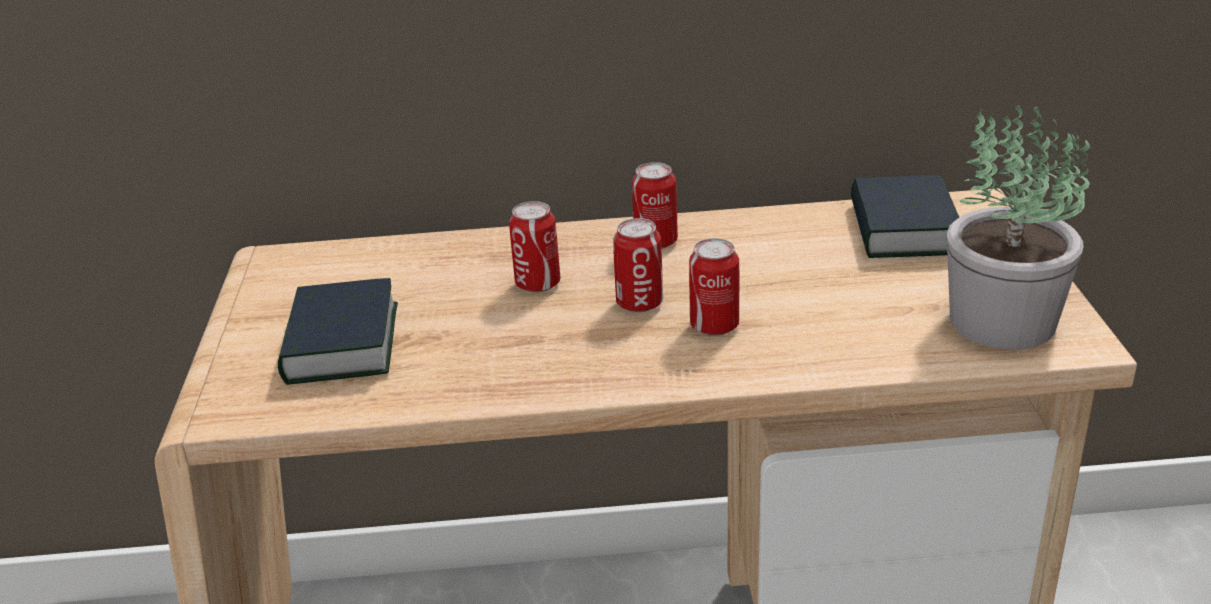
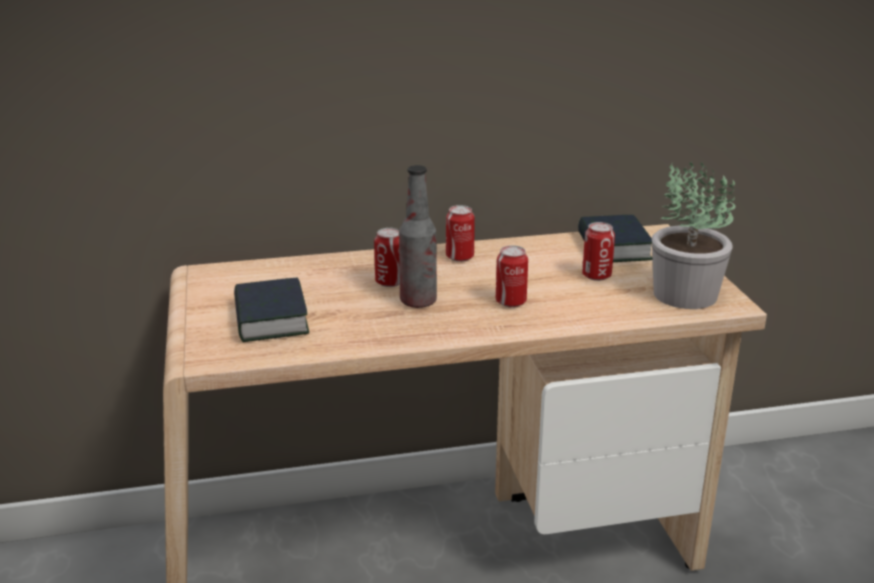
camera: 10 degrees left, 5 degrees down
can [613,218,663,312] -> can moved to [582,222,615,281]
none -> bottle [399,165,437,308]

